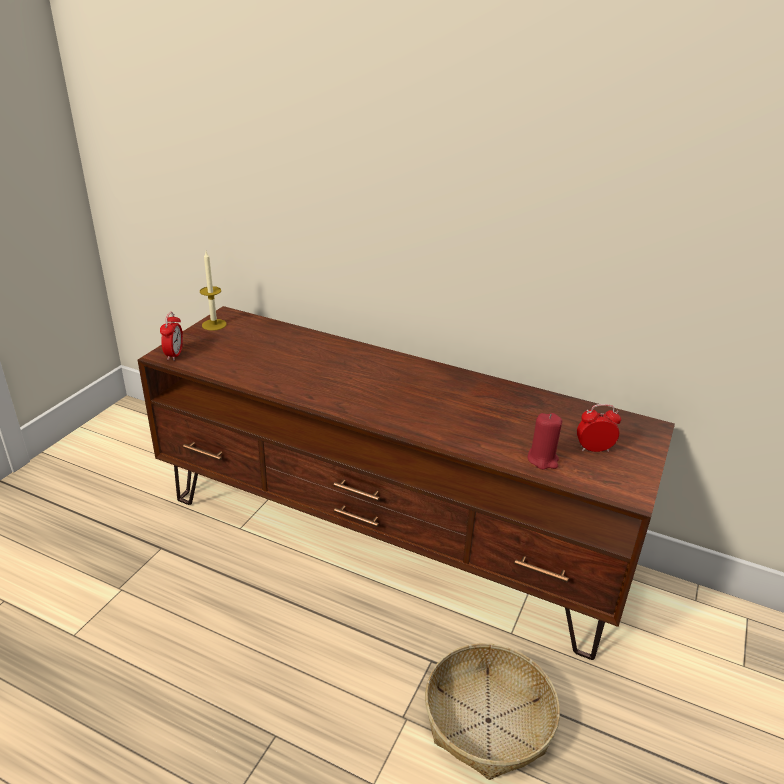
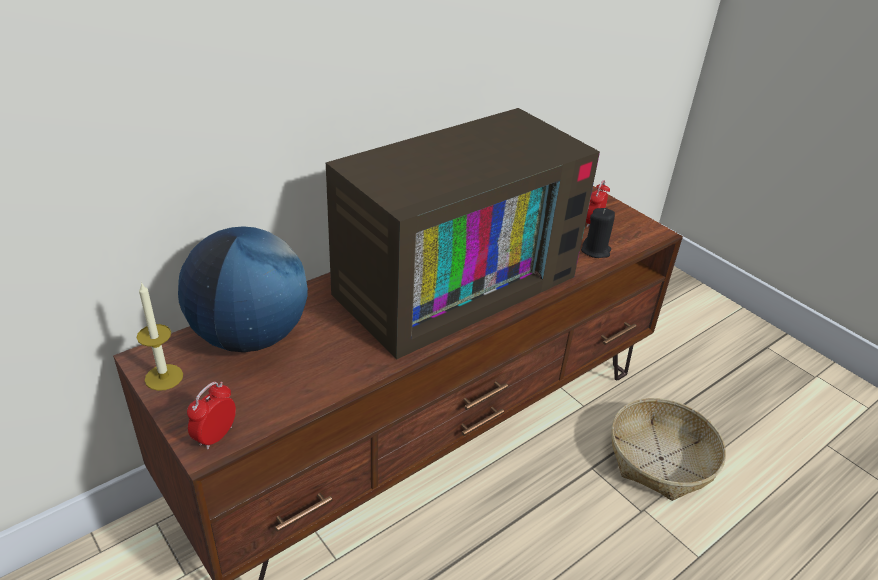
camera: 65 degrees left, 5 degrees up
alarm clock [160,312,183,361] -> alarm clock turned 90 degrees counterclockwise [187,382,236,450]
red candle [528,413,562,470] -> black candle [581,208,615,258]
none -> globe [178,226,308,352]
none -> television [326,108,600,360]

